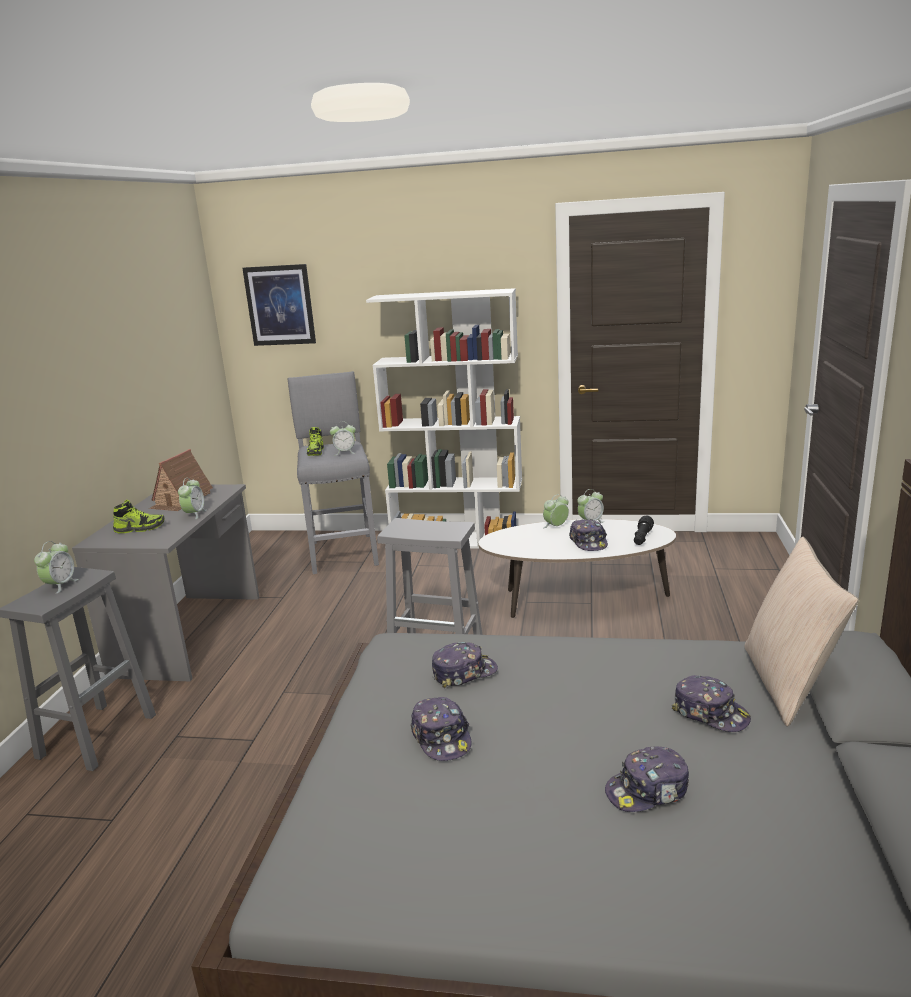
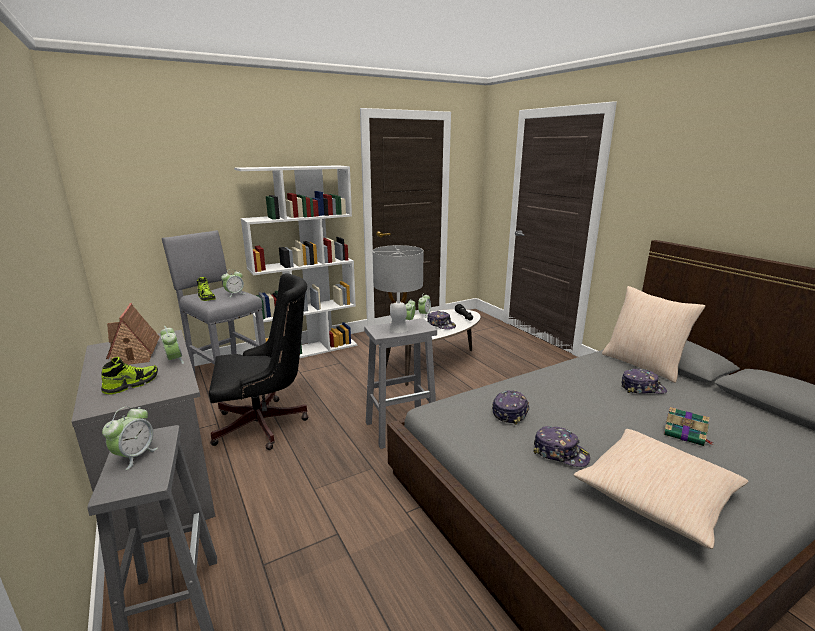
camera: 40 degrees left, 0 degrees up
alarm clock [34,541,79,594] -> alarm clock turned 45 degrees clockwise [102,407,158,470]
picture [242,264,316,346] -> none
cap [605,747,689,812] -> book [664,407,714,446]
none -> black office chair [209,273,309,450]
none -> grey table lamp [373,245,424,333]
none -> beige pillow [574,429,749,549]

